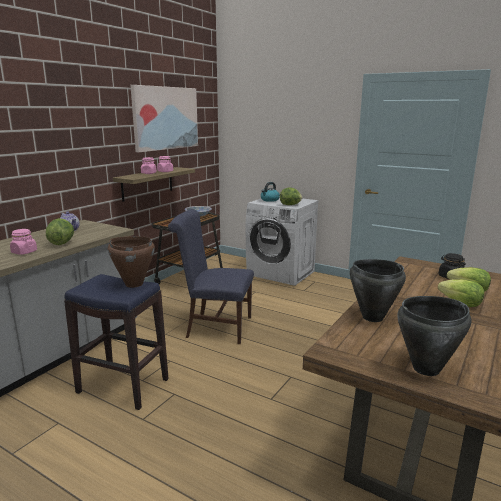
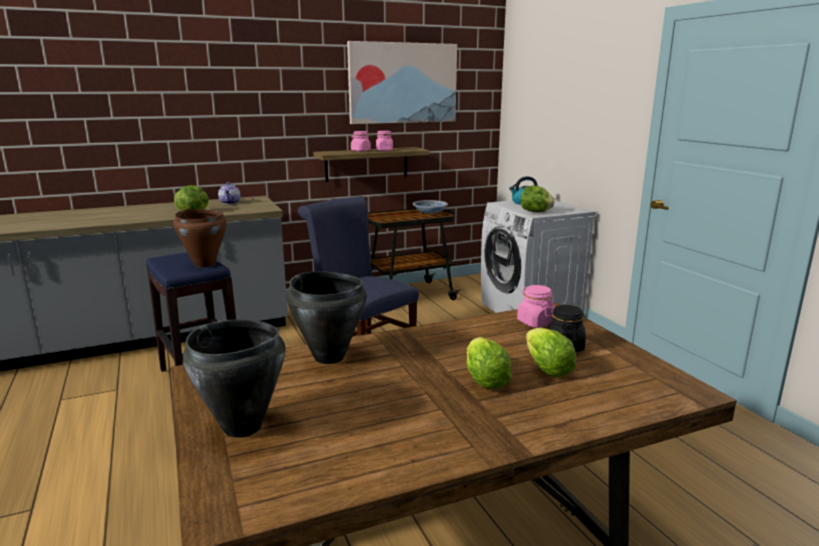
camera: 35 degrees right, 0 degrees up
pink jar [10,229,37,255] -> pink jar moved to [517,285,555,328]

